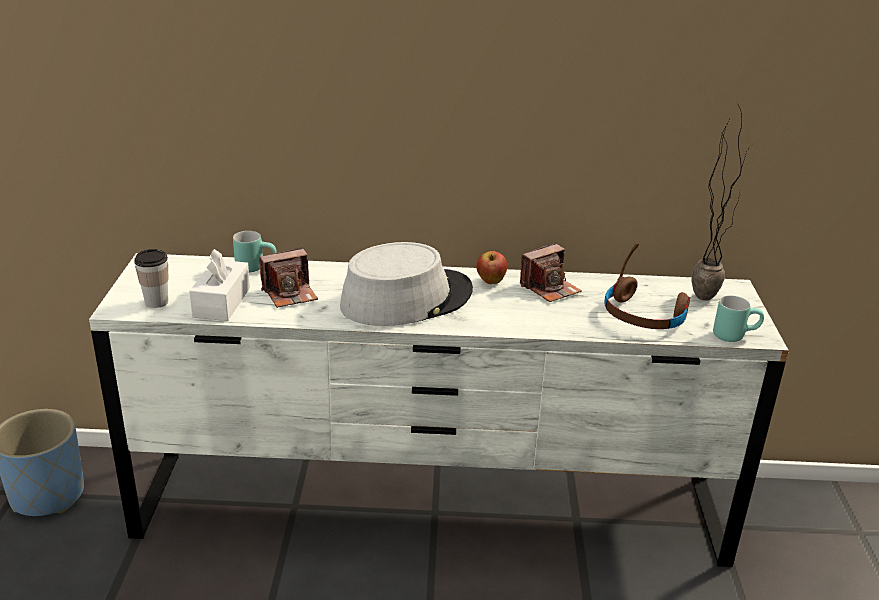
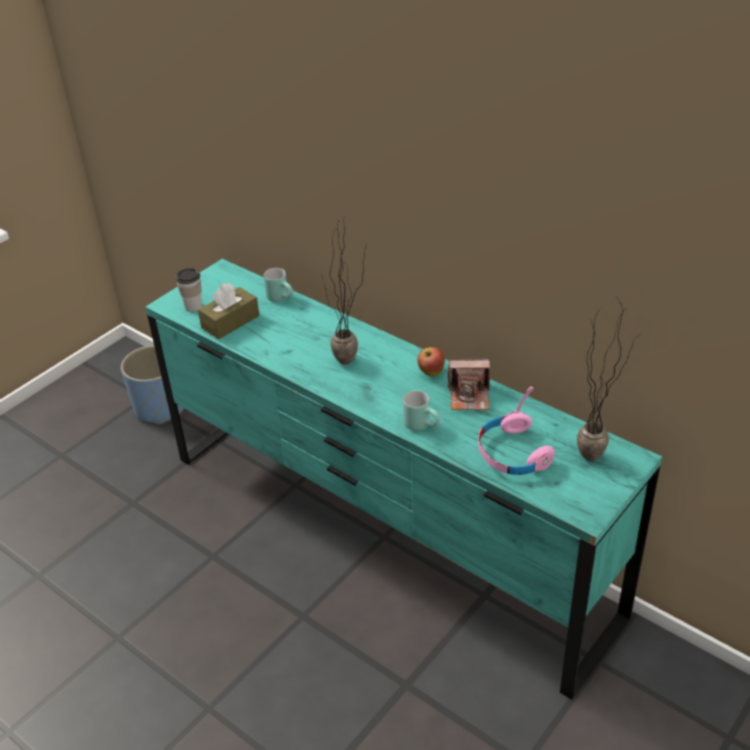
camera: 40 degrees right, 10 degrees up
white dresser [89,253,789,567] -> turquoise dresser [146,259,662,700]
white tissue box [189,249,250,321] -> brown tissue box [198,283,259,339]
camera [259,248,318,308] -> none
grey hat [340,242,473,326] -> potted plant [321,221,367,365]
brown headphones [605,243,690,329] -> pink headphones [478,387,555,475]
turquoise mug [713,296,764,342] -> turquoise mug moved to [403,391,440,431]

